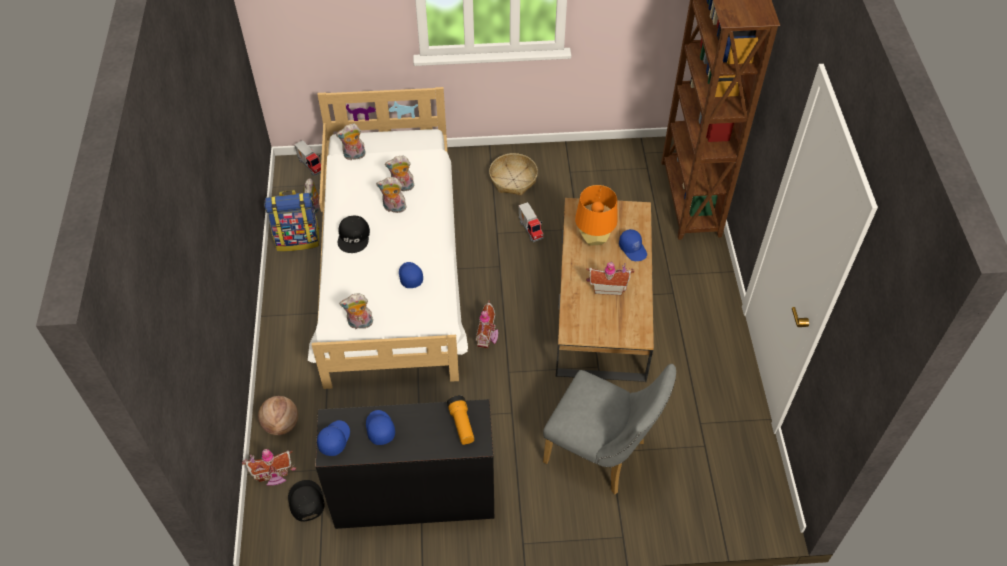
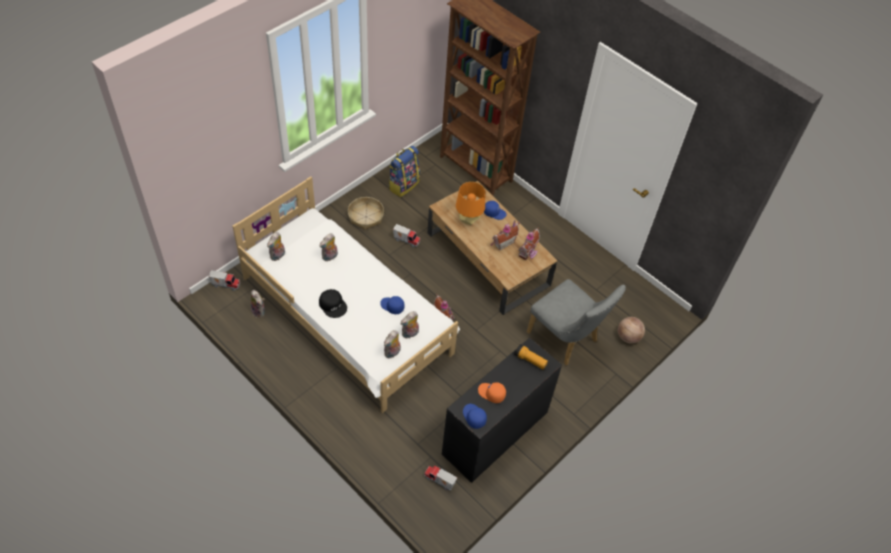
camera: 45 degrees left, 0 degrees up
toy house [242,449,296,486] -> toy house moved to [518,228,540,260]
basketball [258,396,298,435] -> basketball moved to [618,317,645,344]
backpack [264,190,320,252] -> backpack moved to [388,146,420,197]
black cap [288,480,325,521] -> toy truck [424,465,457,491]
blue cap [366,410,395,445] -> orange cap [478,382,506,403]
plush toy [376,177,407,213] -> plush toy moved to [400,311,419,339]
grey chair [543,364,676,495] -> grey chair turned 60 degrees clockwise [527,279,626,365]

